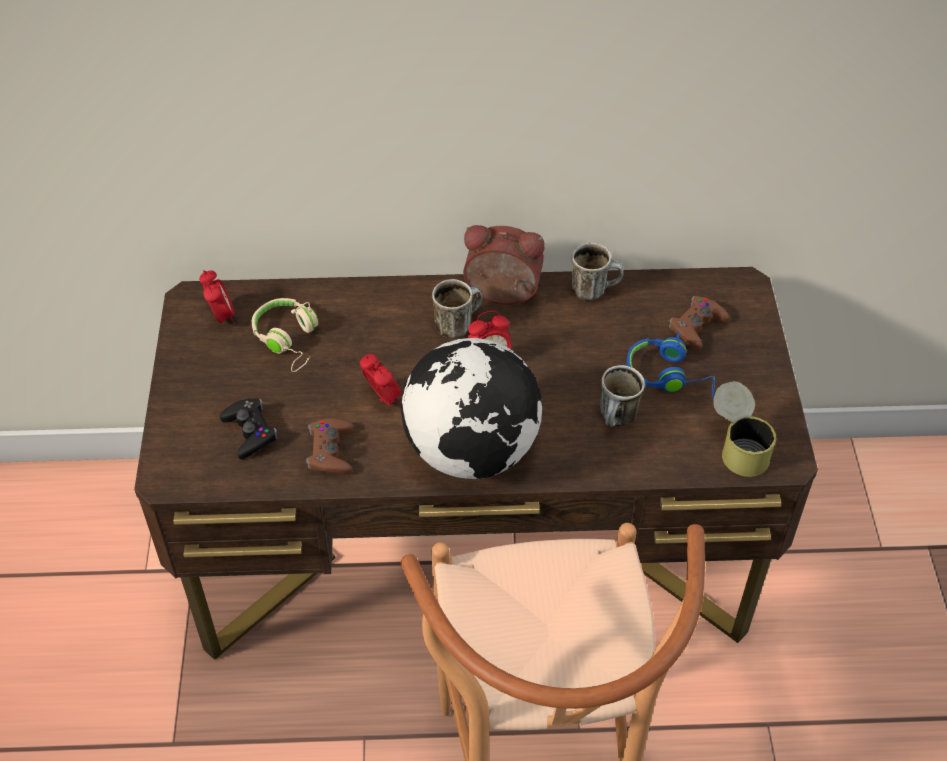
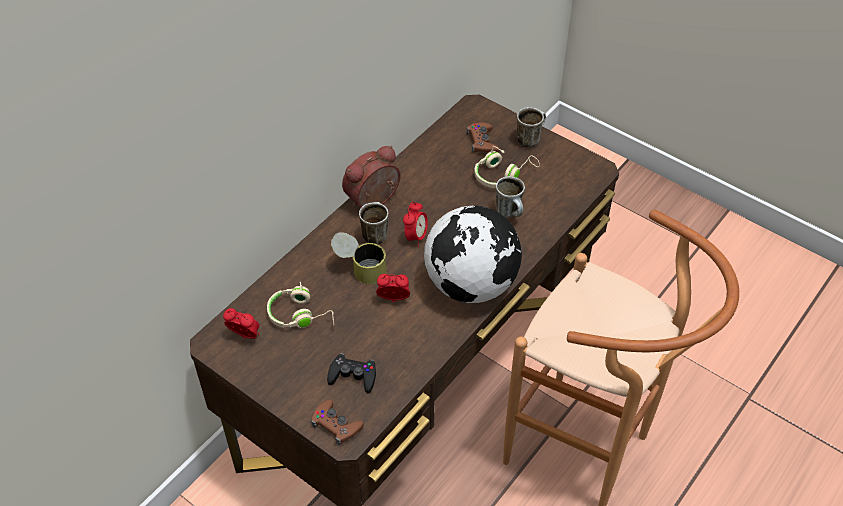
camera: 50 degrees left, 0 degrees up
brown game controller [306,418,353,475] -> brown game controller moved to [311,399,364,445]
mug [572,243,624,301] -> mug moved to [517,107,546,147]
blue headphones [626,331,715,398] -> beige headphones [474,146,540,188]
can [713,381,776,477] -> can moved to [331,232,386,284]

